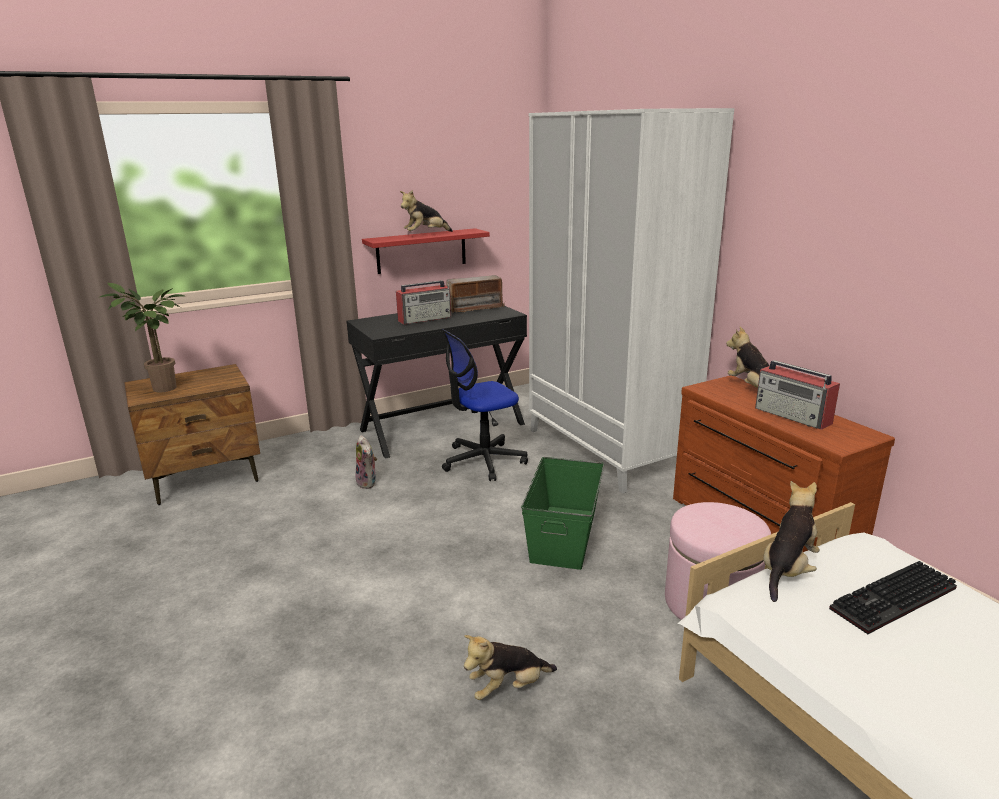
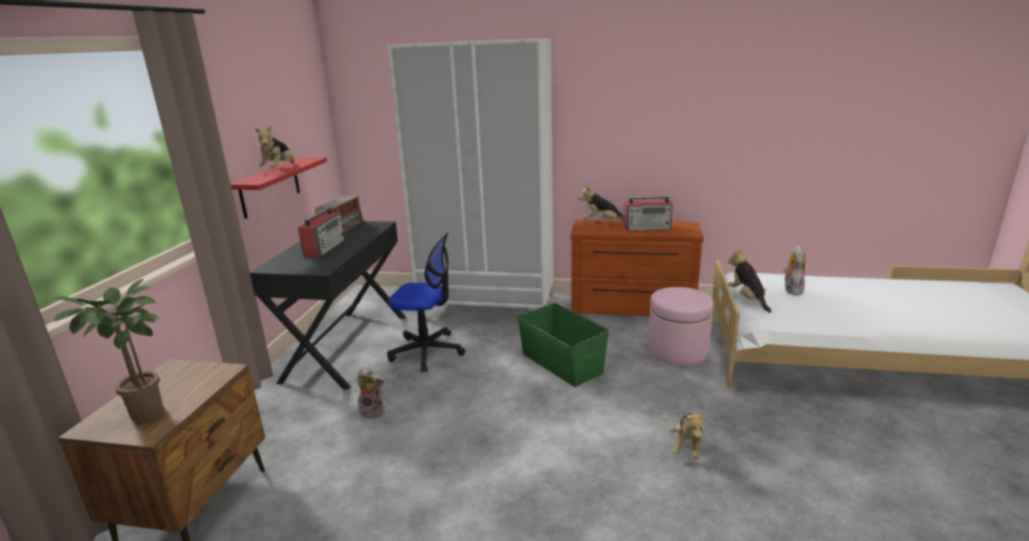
camera: 50 degrees left, 0 degrees up
office chair [442,329,528,481] -> office chair turned 90 degrees counterclockwise [387,232,465,373]
keyboard [829,561,957,634] -> plush toy [783,246,806,295]

